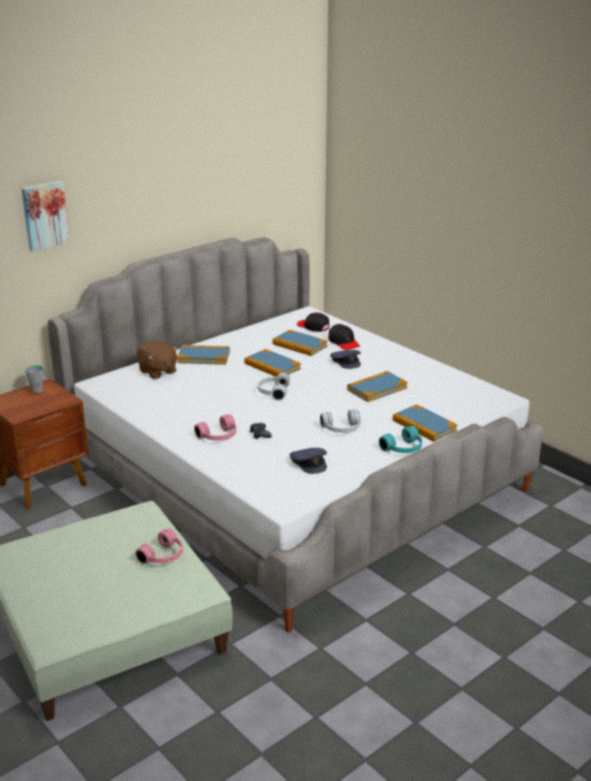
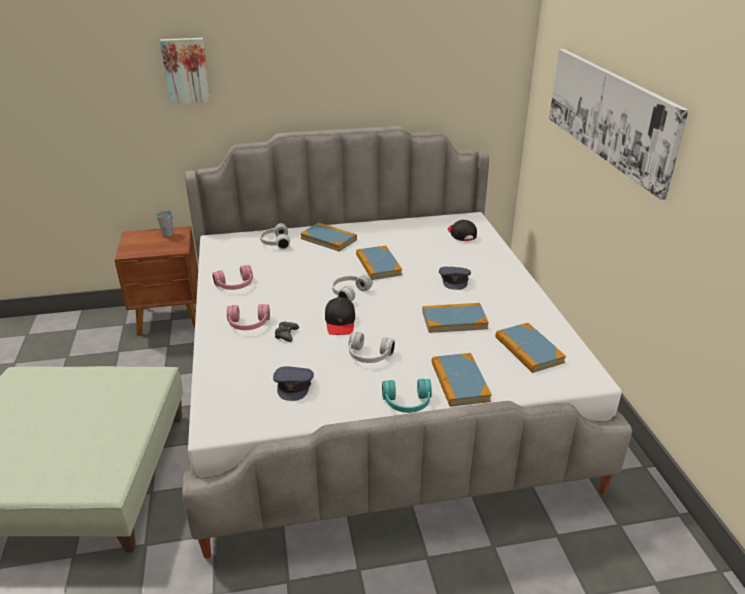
camera: 30 degrees right, 5 degrees up
pink headphones [135,528,183,564] -> pink headphones moved to [212,265,253,290]
brown plush toy [136,340,178,379] -> white headphones [260,223,290,249]
book [272,330,328,356] -> book moved to [496,323,566,373]
black cap [328,324,360,350] -> black cap moved to [325,297,355,335]
none -> picture [549,49,689,200]

